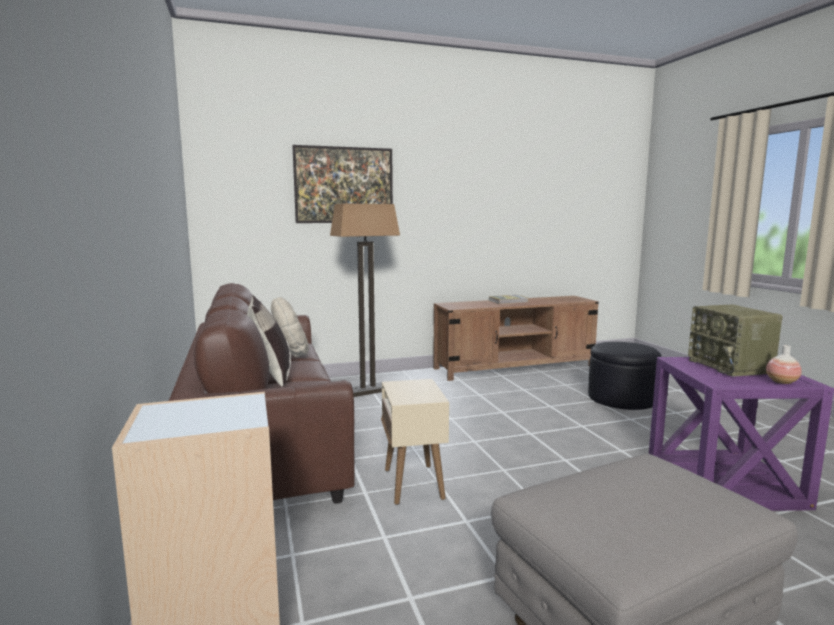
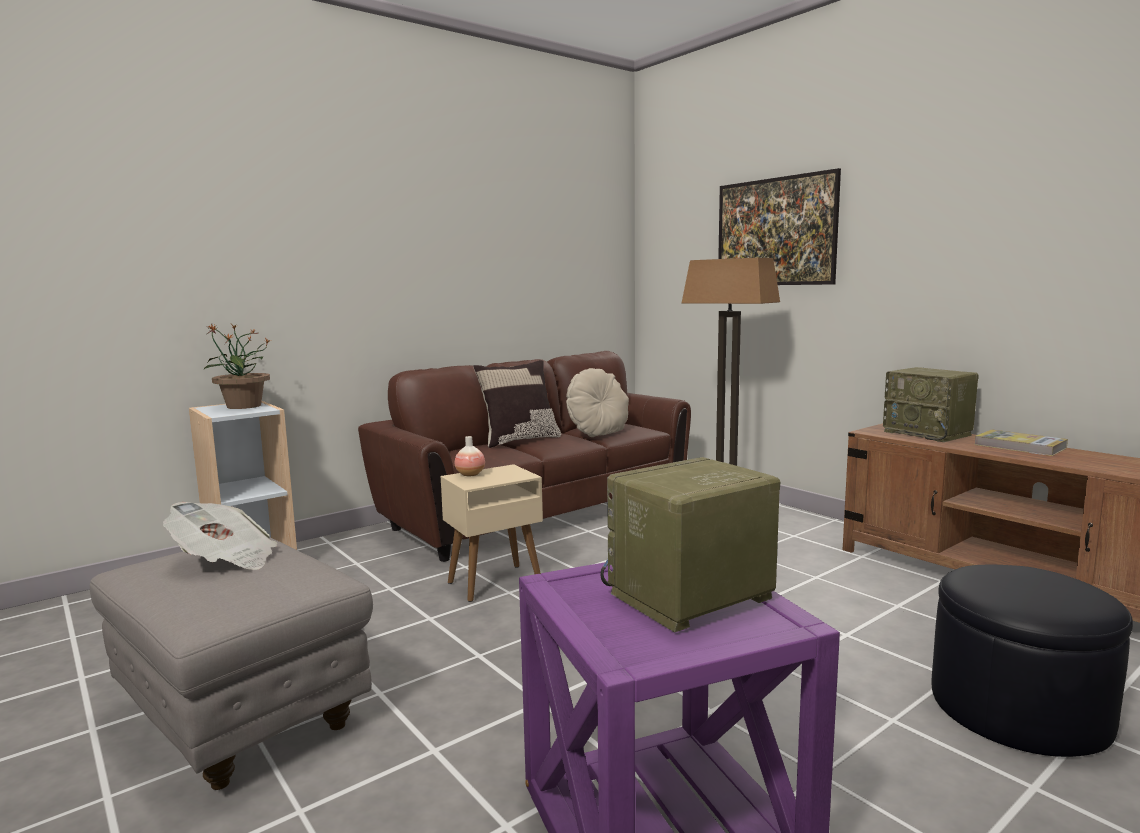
camera: 70 degrees right, 0 degrees up
vase [766,345,802,384] -> vase moved to [455,436,485,476]
none -> newspaper [163,502,277,570]
none -> potted plant [203,323,271,409]
none -> radio [883,367,979,442]

